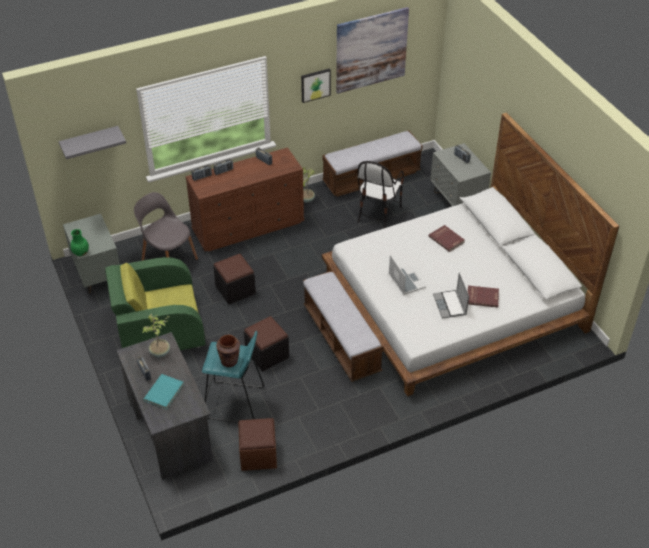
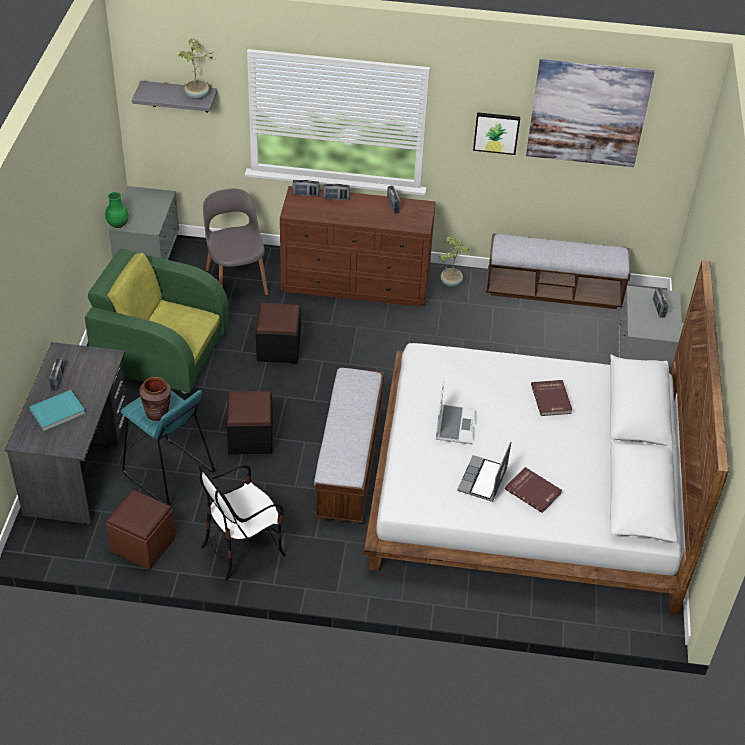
camera: 30 degrees right, 0 degrees up
potted plant [142,314,170,357] -> potted plant moved to [179,38,216,100]
chair [357,161,404,228] -> chair moved to [199,465,286,581]

